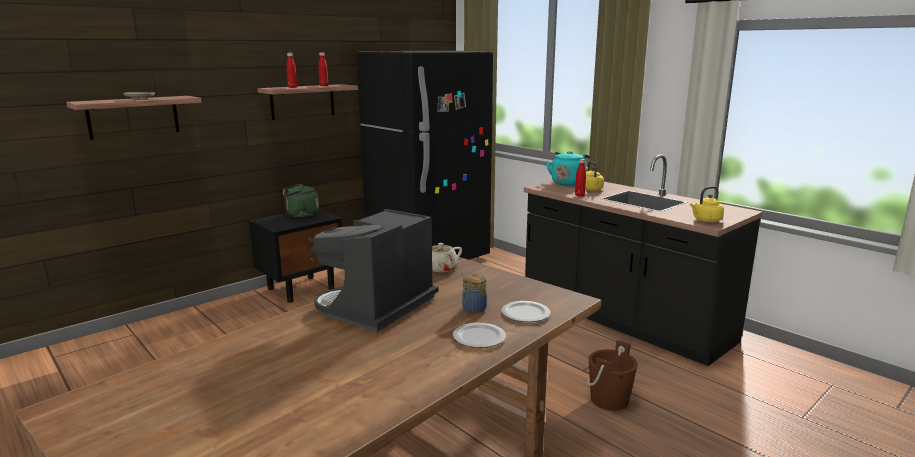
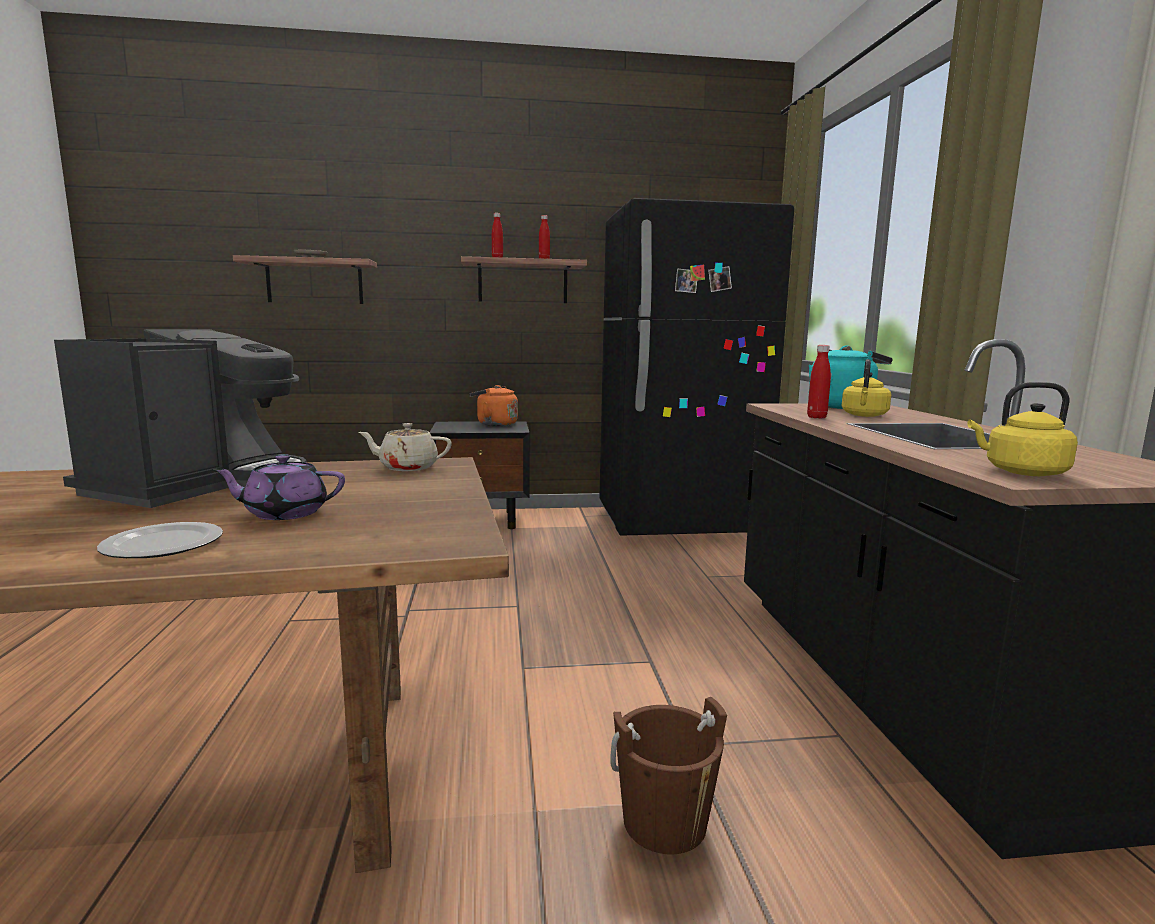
camera: 35 degrees right, 5 degrees down
green kettle [283,184,319,217] -> orange kettle [469,385,518,426]
coffee machine [311,209,438,332] -> coffee machine turned 135 degrees clockwise [54,329,307,508]
jar [462,274,487,313] -> purple teapot [212,454,345,520]
plate [501,301,550,322] -> none

